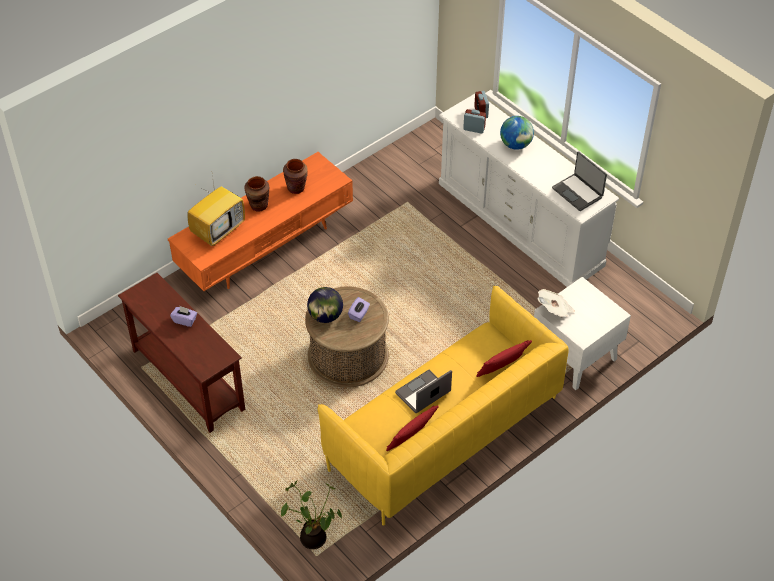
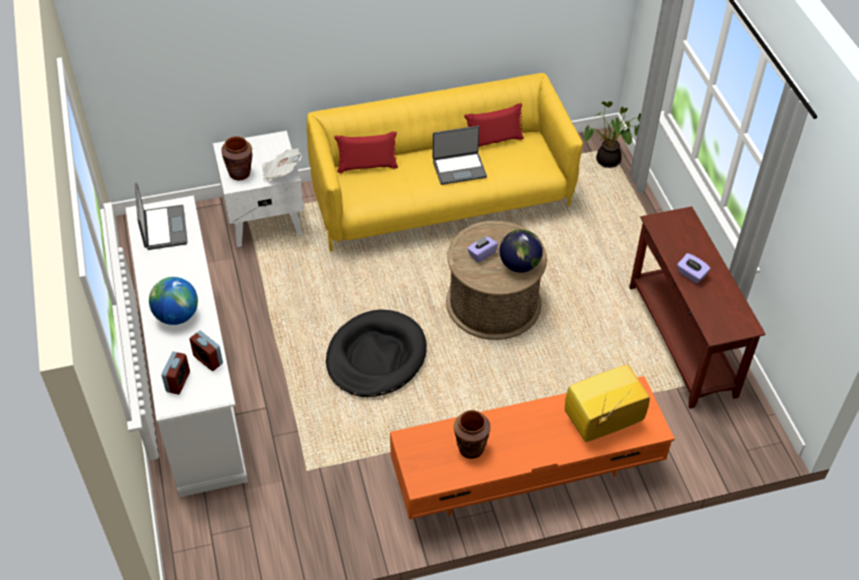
camera: 155 degrees left, 0 degrees up
brown vase [244,176,270,212] -> brown vase moved to [221,136,252,180]
none -> black dog bed [326,309,427,397]

